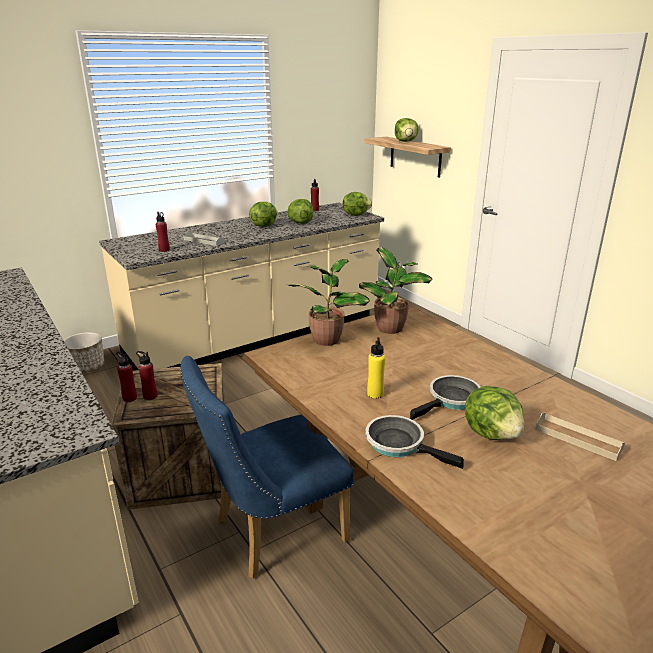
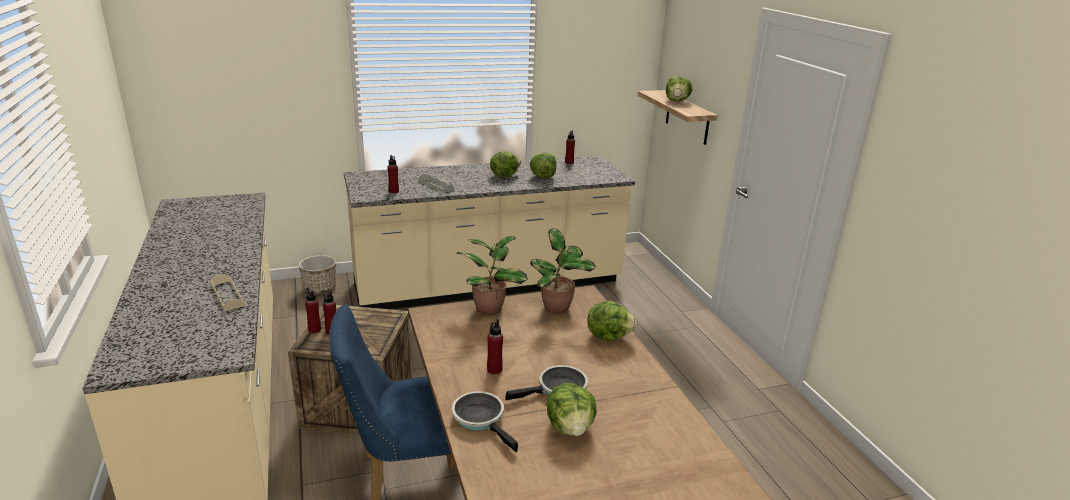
camera: 15 degrees right, 0 degrees up
lettuce [343,192,372,216] -> lettuce moved to [587,301,637,341]
yellow bottle [367,337,386,398] -> red bottle [487,319,503,374]
beige tray [535,413,625,461] -> beige tray moved to [210,274,245,311]

